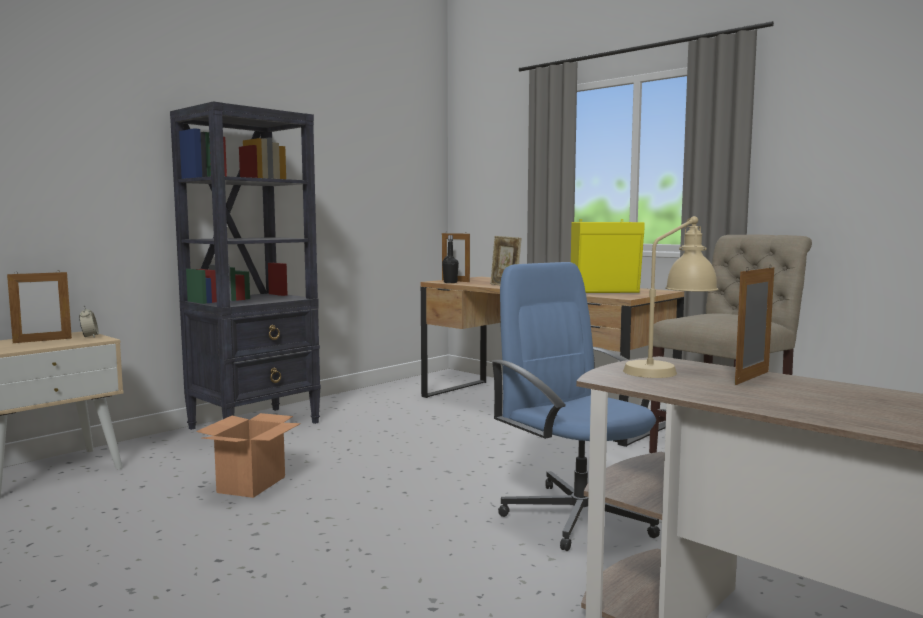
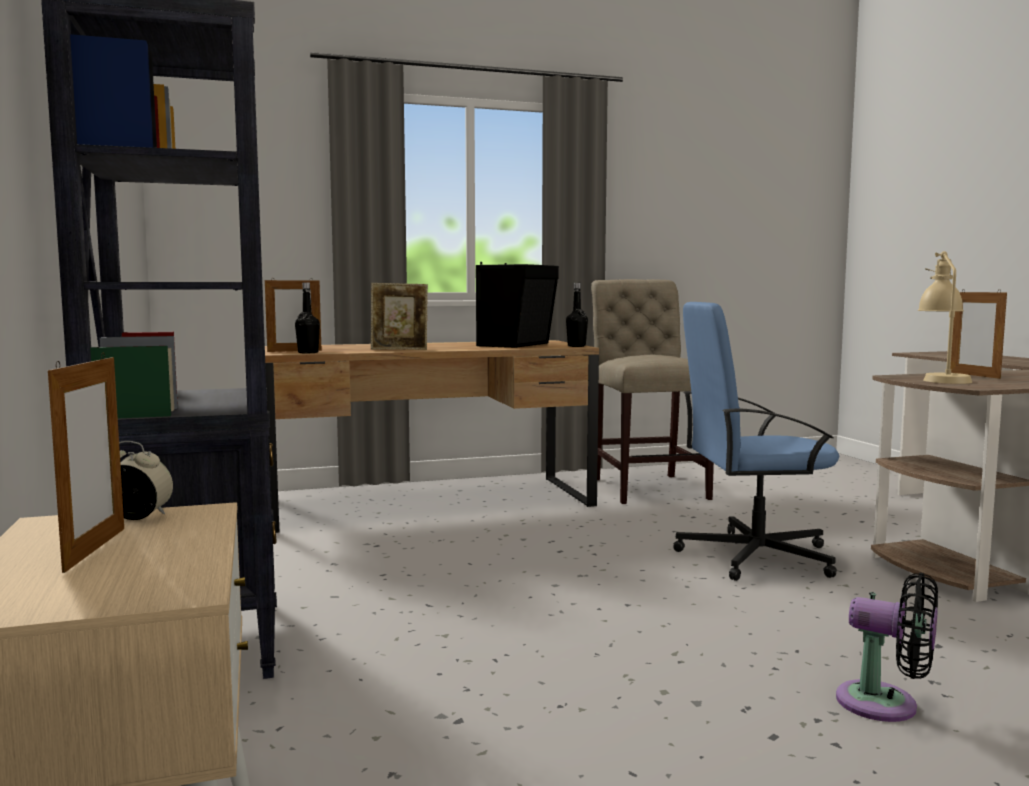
camera: 60 degrees left, 0 degrees up
cardboard box [196,413,301,498] -> none
yellow speaker [571,219,645,293] -> black speaker [476,262,559,348]
none -> black bottle [566,283,588,347]
none -> black fan [836,573,938,722]

